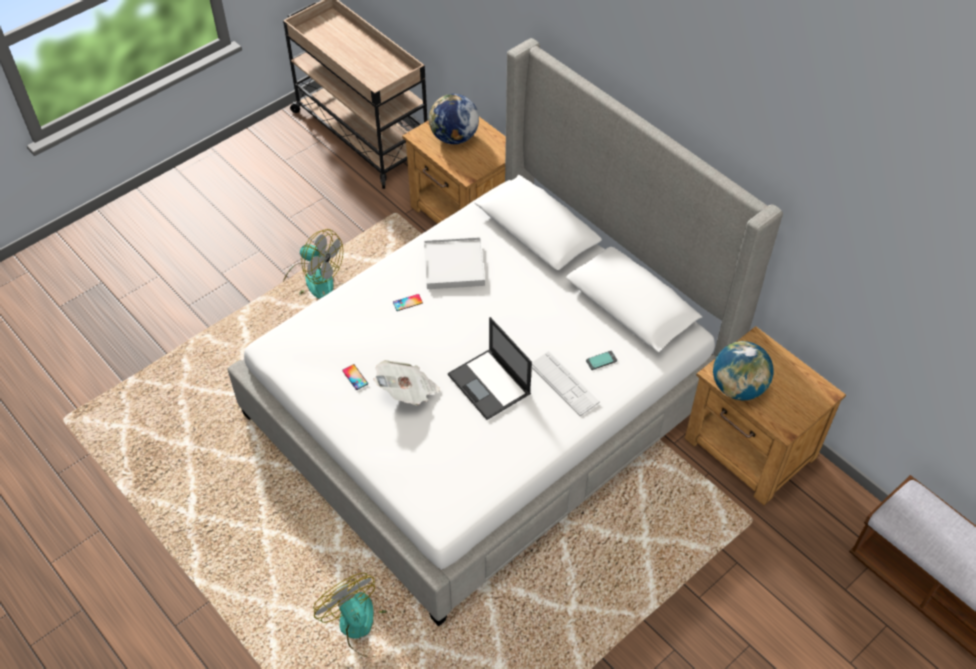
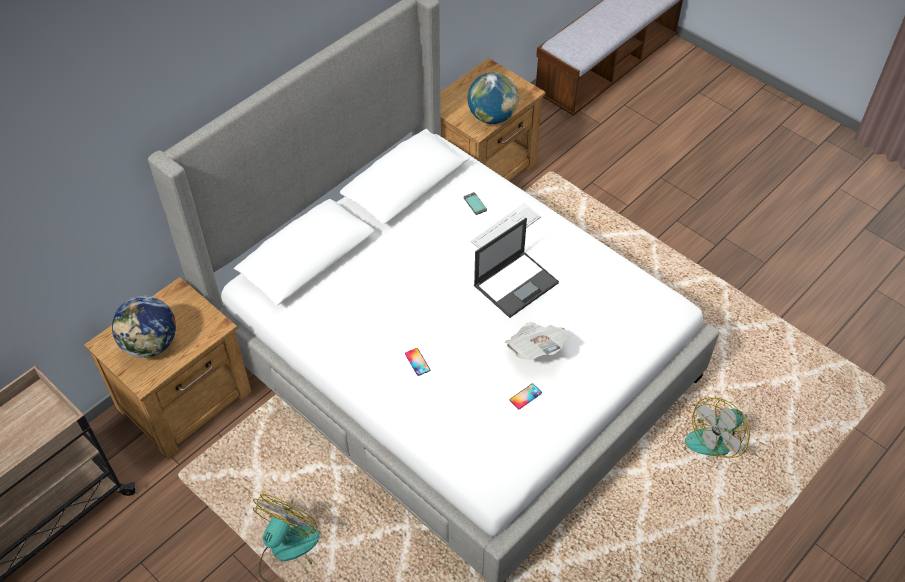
camera: 95 degrees left, 0 degrees up
white tray [424,237,485,289] -> none

